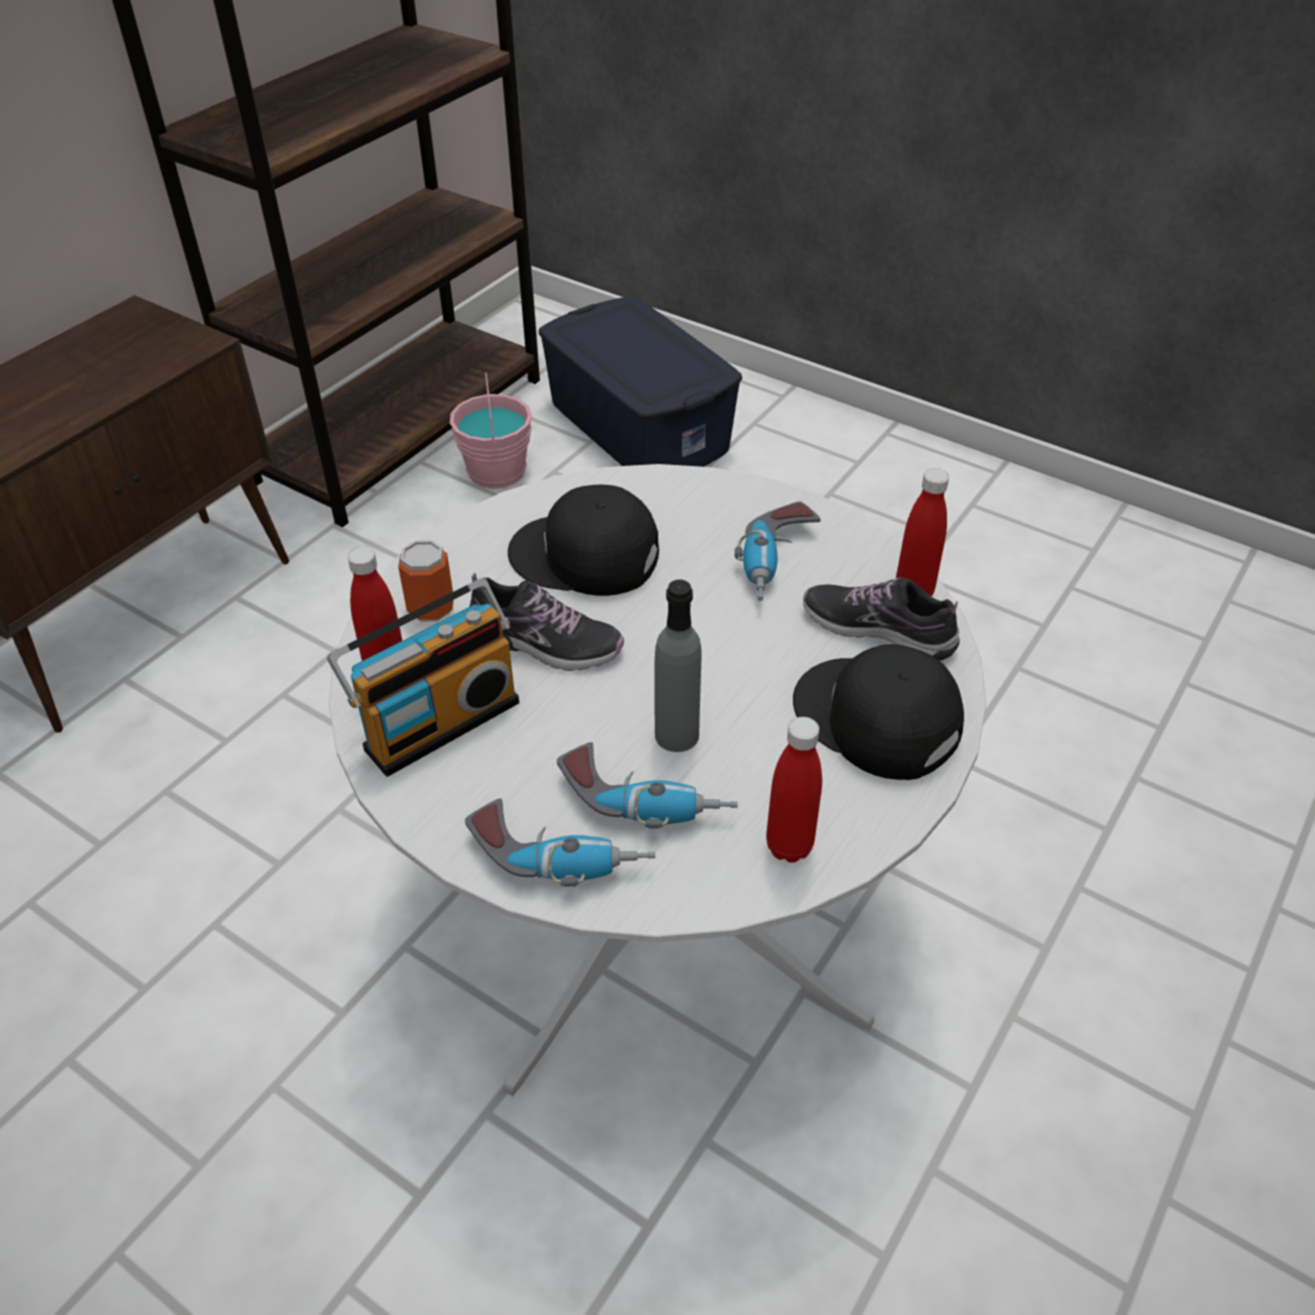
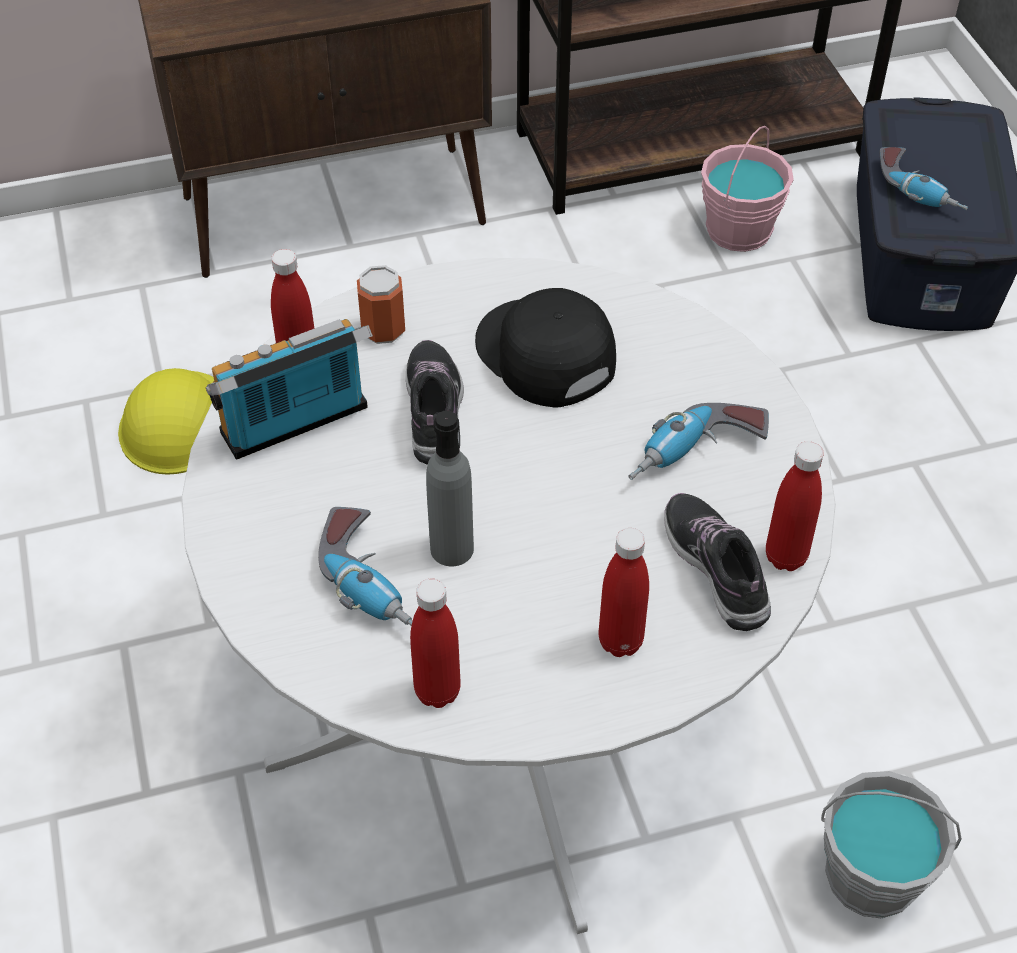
camera: 40 degrees right, 5 degrees up
radio [327,578,519,777] -> radio turned 150 degrees clockwise [206,319,373,459]
power drill [465,798,655,887] -> power drill moved to [879,147,968,210]
shoe [469,573,624,671] -> shoe turned 150 degrees counterclockwise [406,340,464,465]
black cap [793,644,964,780] -> red bottle [599,528,649,657]
none -> yellow hard hat [118,368,214,474]
none -> grey bucket [821,771,962,918]

